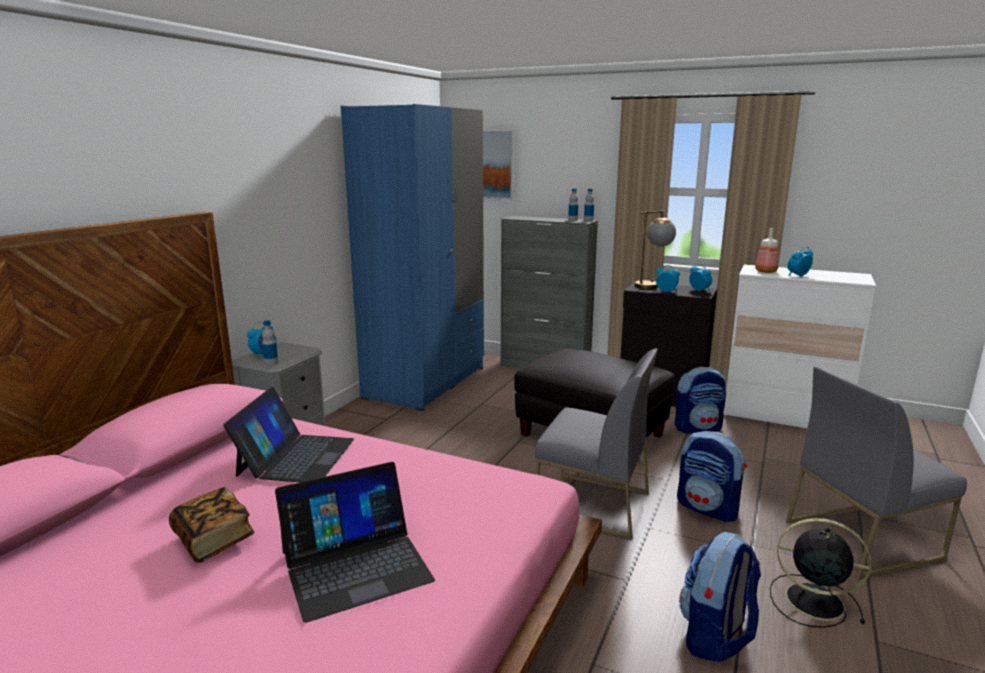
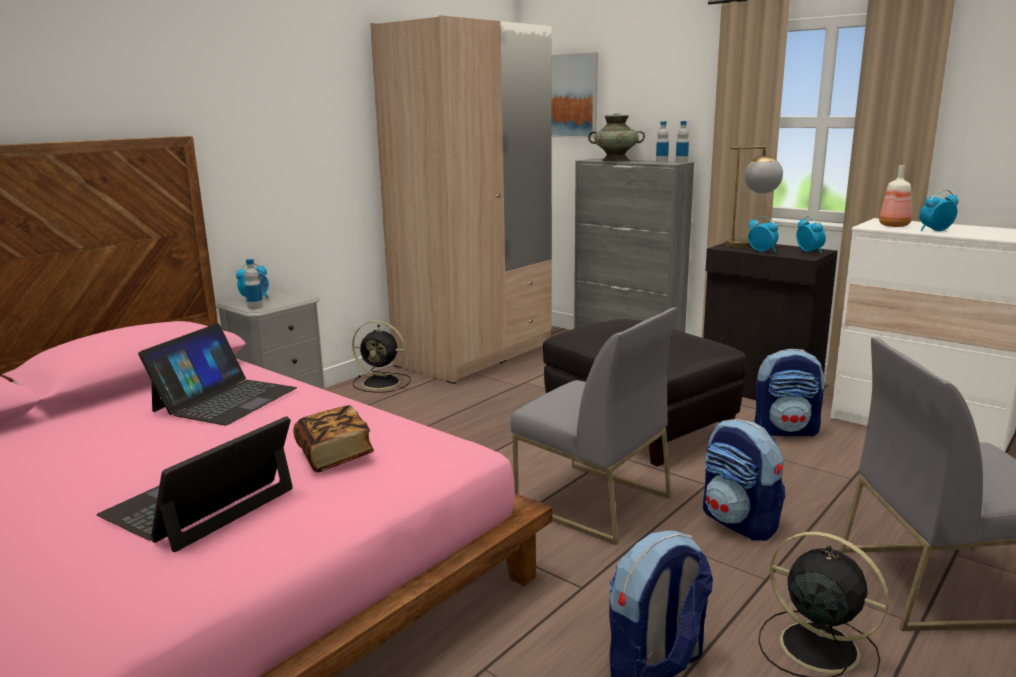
camera: 15 degrees right, 0 degrees up
book [169,487,255,563] -> book moved to [293,405,374,472]
laptop [275,462,435,623] -> laptop turned 135 degrees clockwise [97,416,293,552]
blue wardrobe [341,104,484,411] -> beige wardrobe [370,15,552,384]
none -> black fan [352,321,411,393]
none -> turquoise vase [588,113,645,161]

